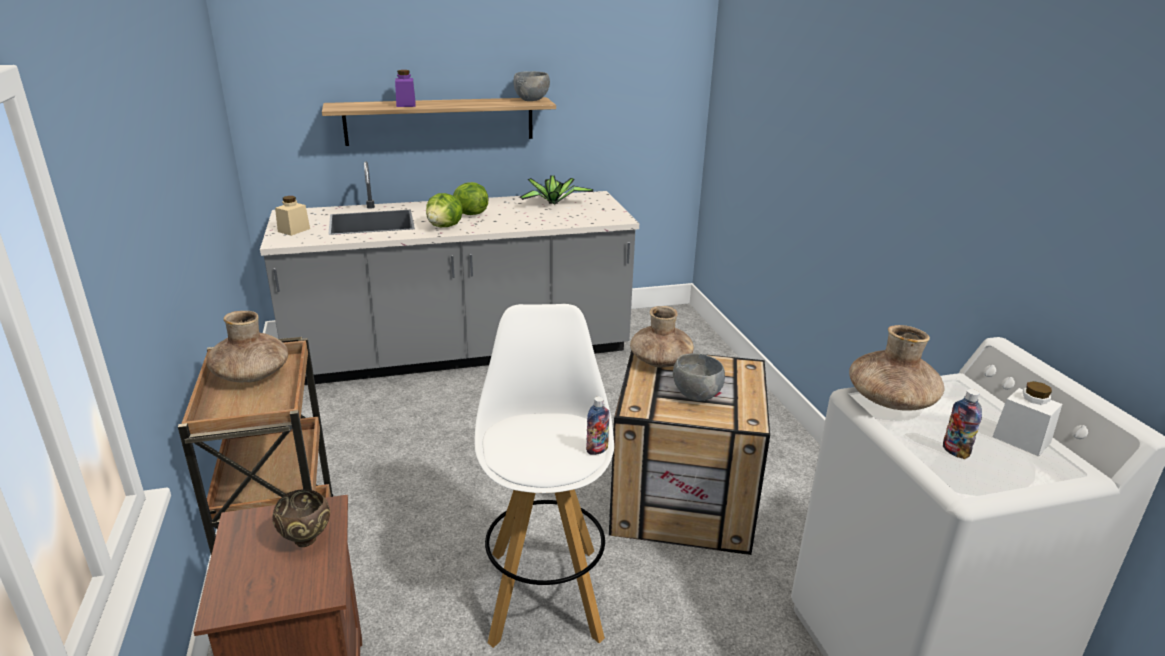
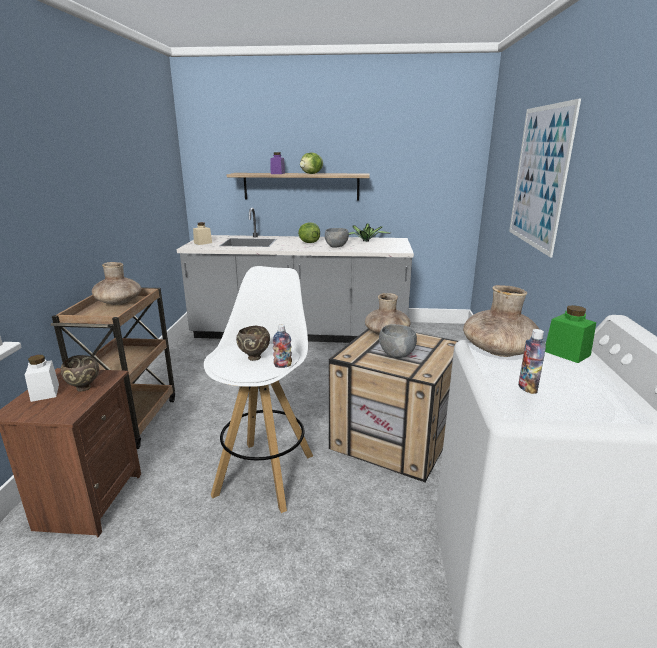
camera: 20 degrees right, 5 degrees down
lettuce [426,193,463,227] -> lettuce moved to [300,152,323,174]
grey bowl [513,71,550,101] -> grey bowl moved to [325,228,349,248]
white jar [993,381,1062,456] -> white jar moved to [25,355,59,402]
none -> brown bowl [236,326,270,361]
none -> picture [509,99,581,257]
none -> green jar [545,305,596,363]

